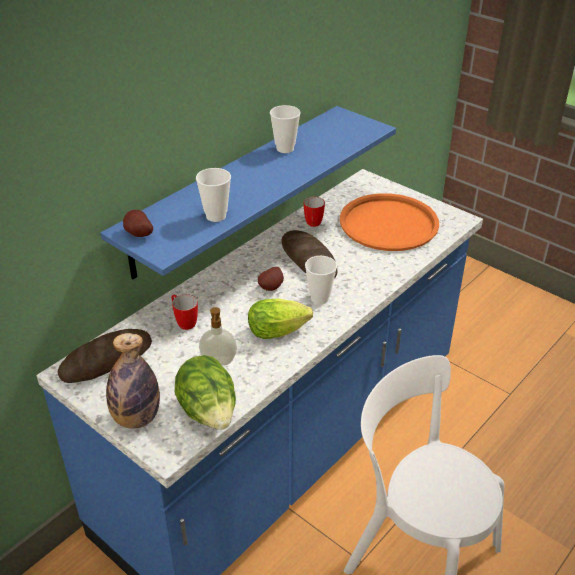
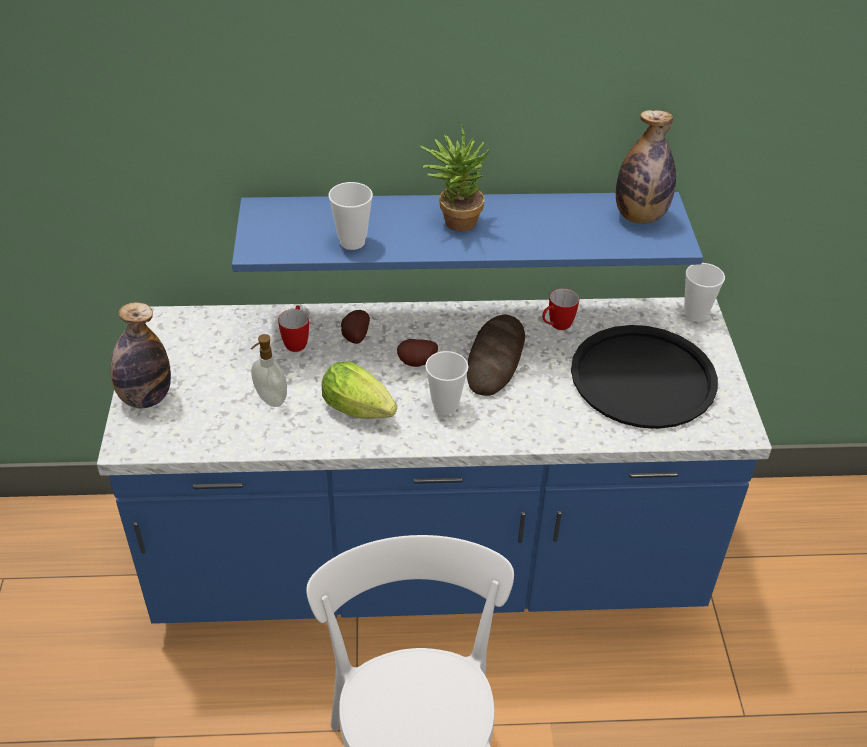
camera: 45 degrees right, 5 degrees up
bread [58,329,152,383] -> none
potato [123,210,153,237] -> potato moved to [341,310,370,344]
lettuce [175,355,236,430] -> none
cup [270,105,301,153] -> cup moved to [684,263,725,322]
orange tray [340,193,439,251] -> black tray [571,325,718,429]
none -> potted plant [420,125,491,232]
none -> bottle [616,110,676,224]

